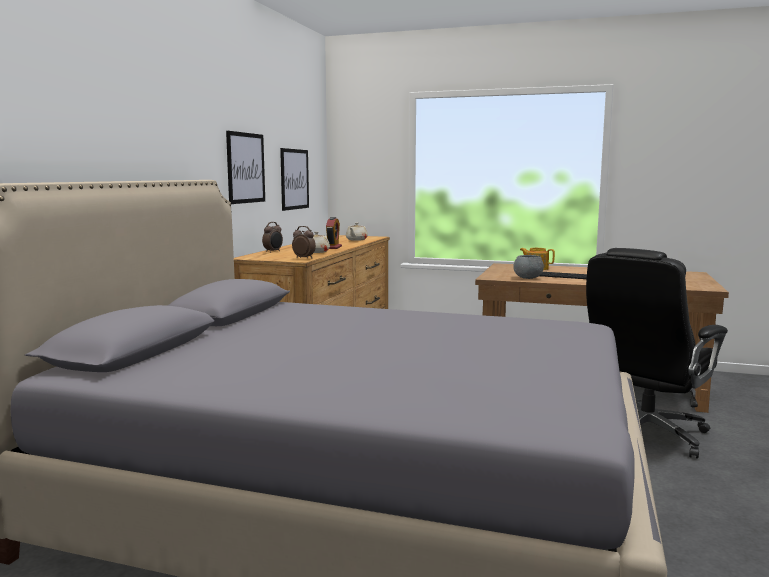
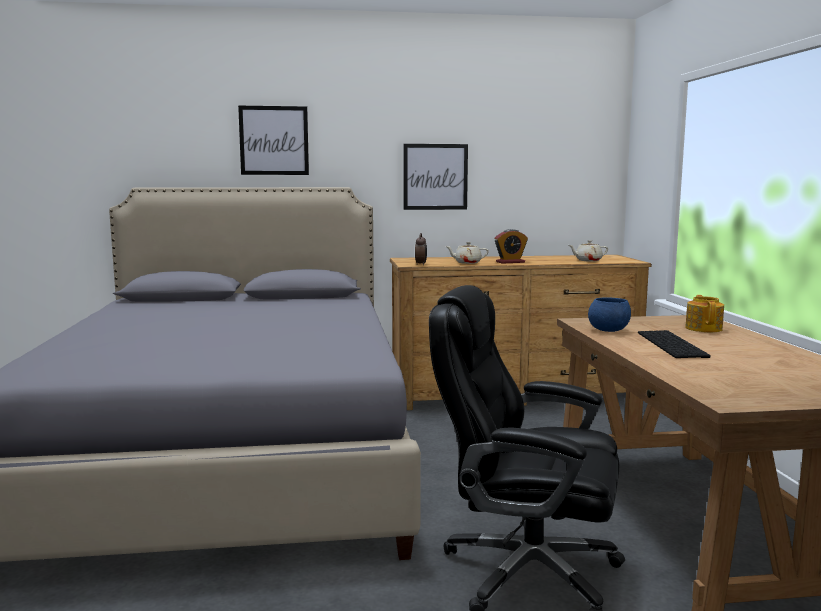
camera: 65 degrees right, 0 degrees up
alarm clock [262,222,283,253] -> none
picture [280,148,309,211] -> picture moved to [238,106,309,175]
grey bowl [513,255,544,279] -> blue bowl [588,297,631,332]

